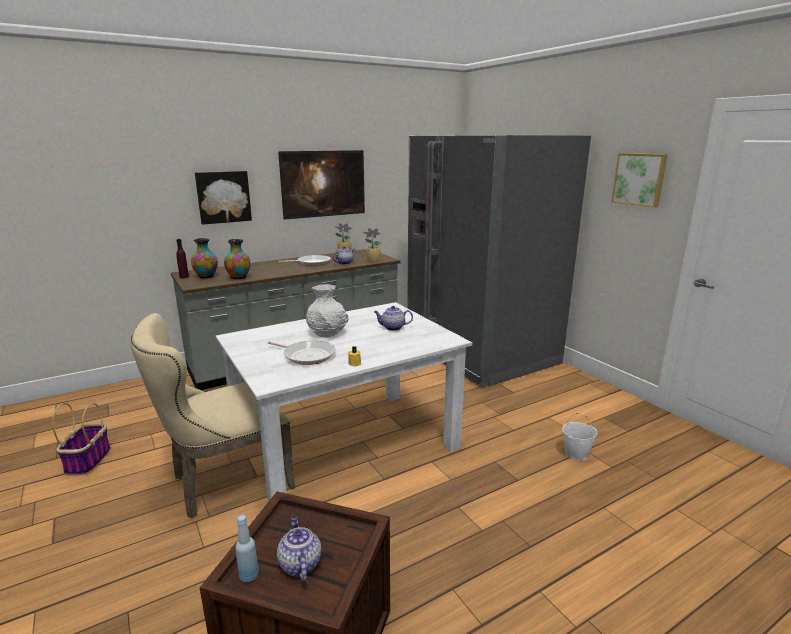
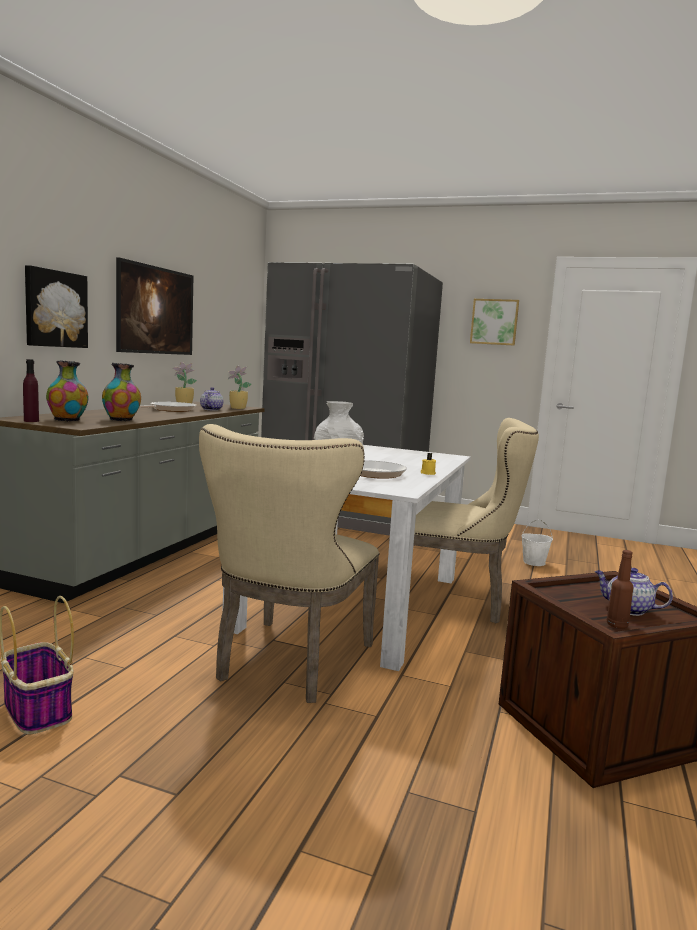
camera: 40 degrees left, 10 degrees down
blue bottle [235,515,259,582] -> brown bottle [607,550,633,629]
teapot [374,306,413,331] -> none
none -> beige chair [414,418,539,624]

